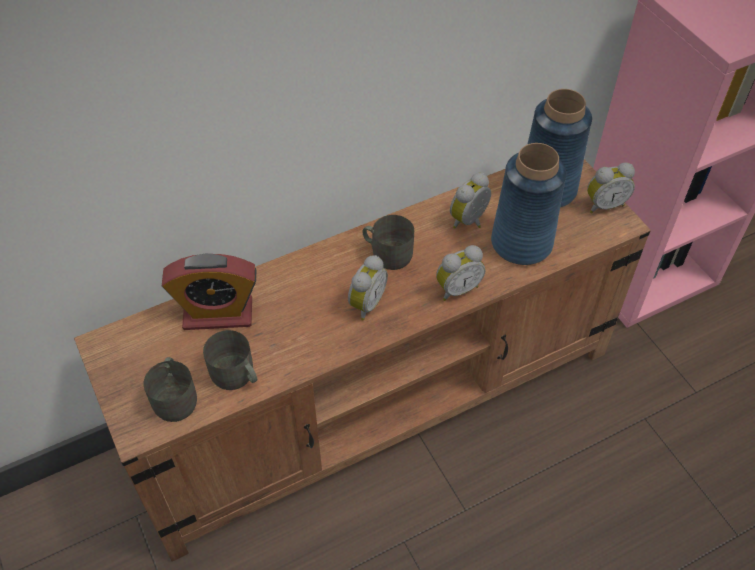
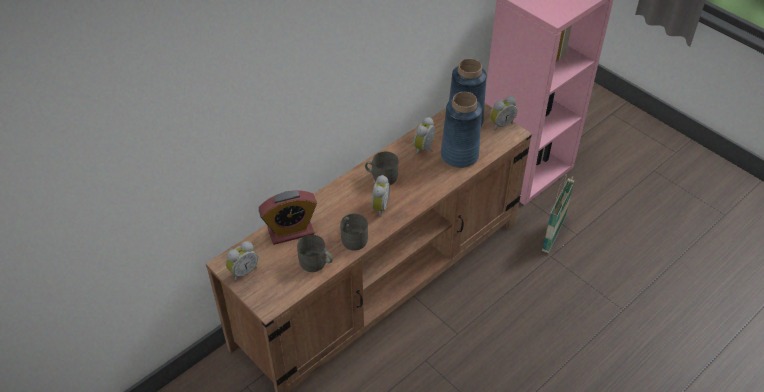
camera: 15 degrees left, 5 degrees down
grey mug [144,357,197,422] -> grey mug moved to [340,214,368,251]
alarm clock [436,245,485,301] -> alarm clock moved to [226,241,258,282]
none -> basket [542,174,575,253]

